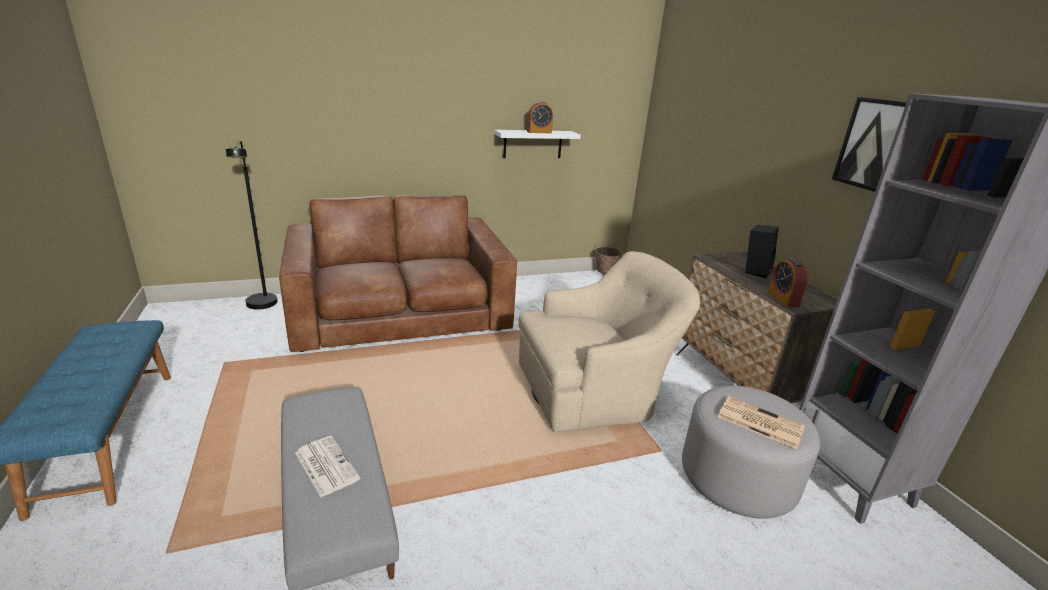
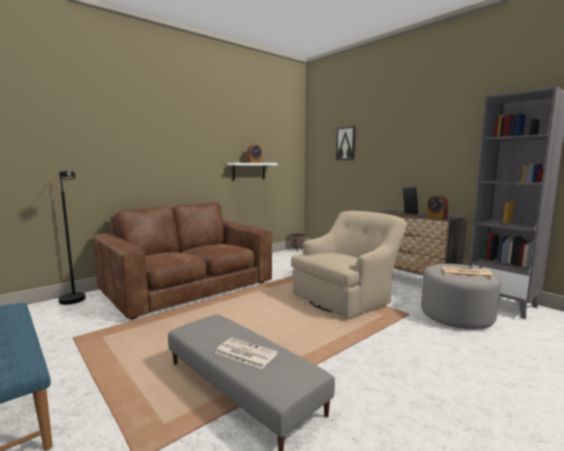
camera: 20 degrees left, 15 degrees down
picture [832,97,907,192] -> picture moved to [336,126,356,160]

